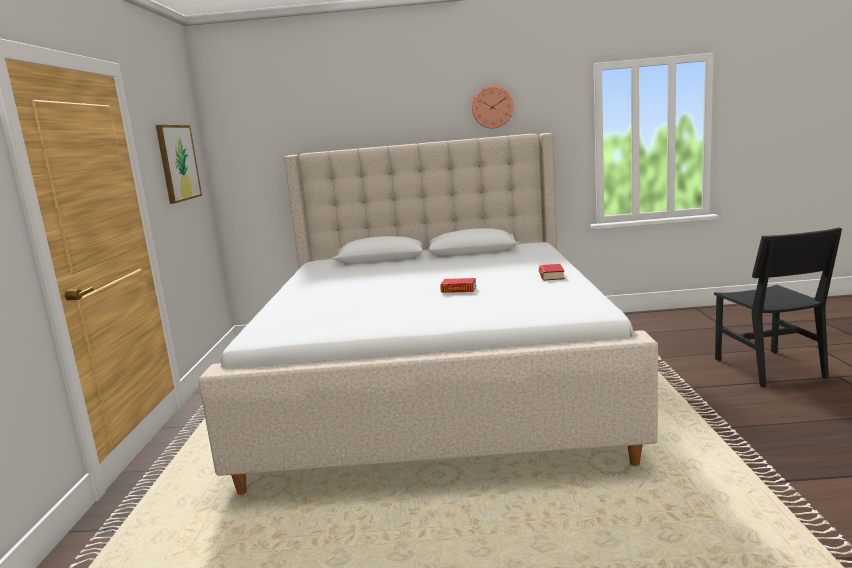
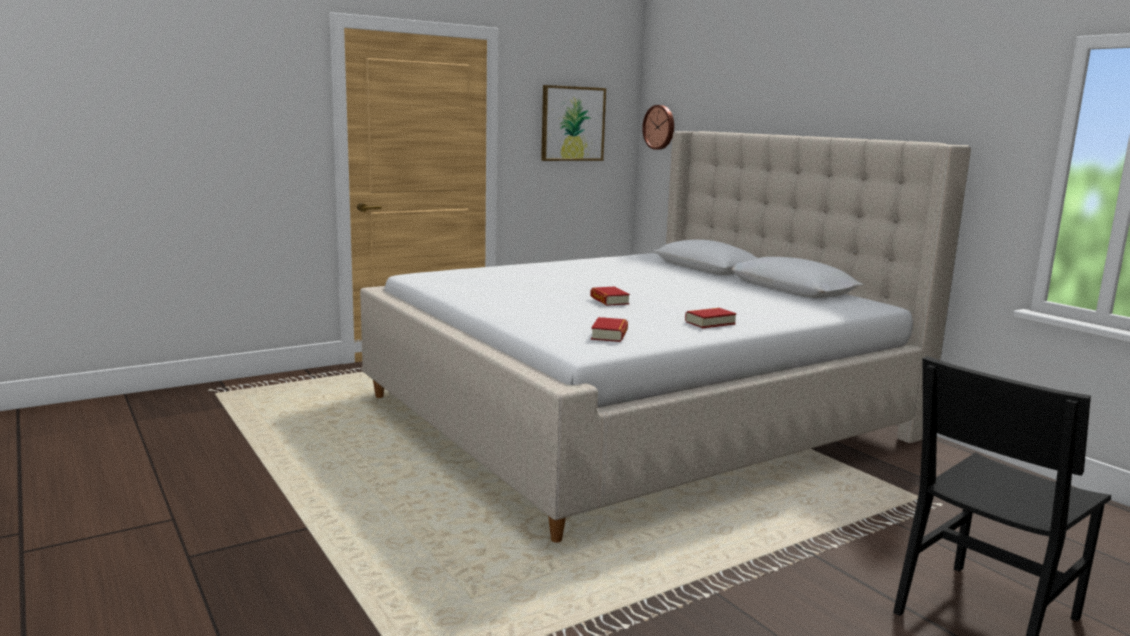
camera: 55 degrees right, 0 degrees up
wall clock [472,86,513,128] -> wall clock moved to [642,105,674,150]
none -> book [591,317,628,342]

